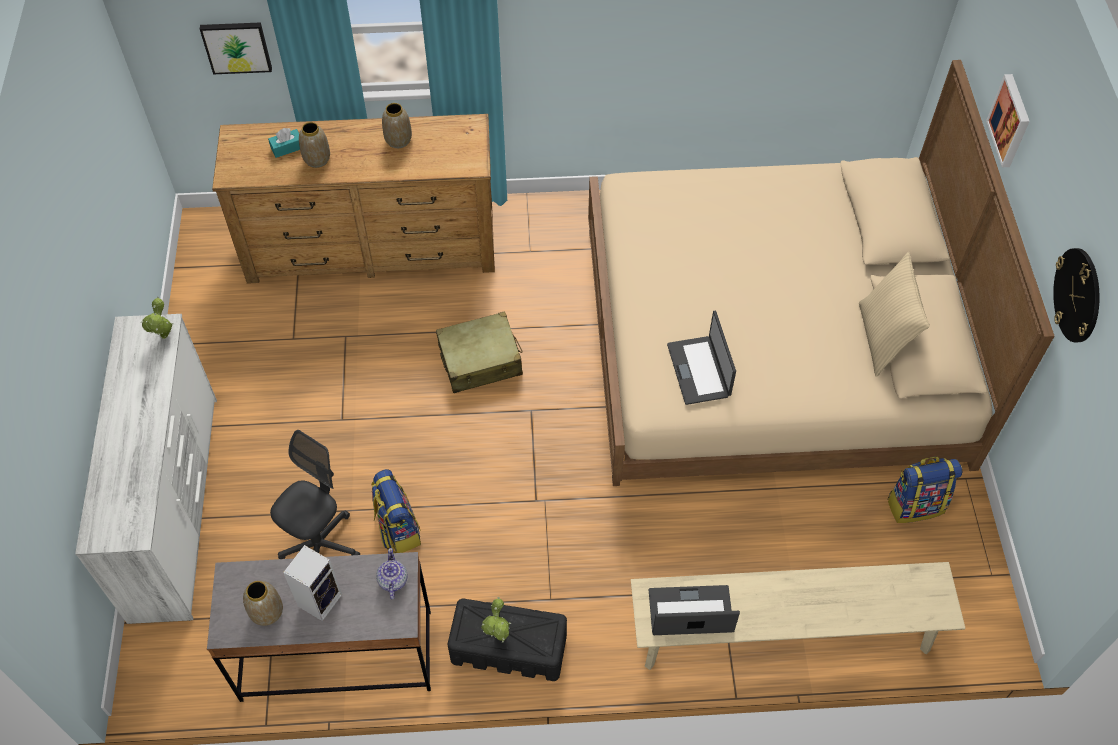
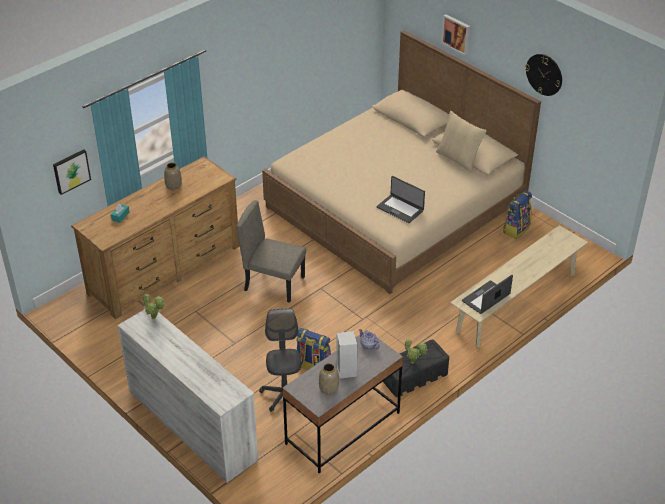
camera: 40 degrees left, 15 degrees down
vase [299,122,330,168] -> none
beige suitcase [436,311,523,393] -> beige chair [236,200,306,303]

